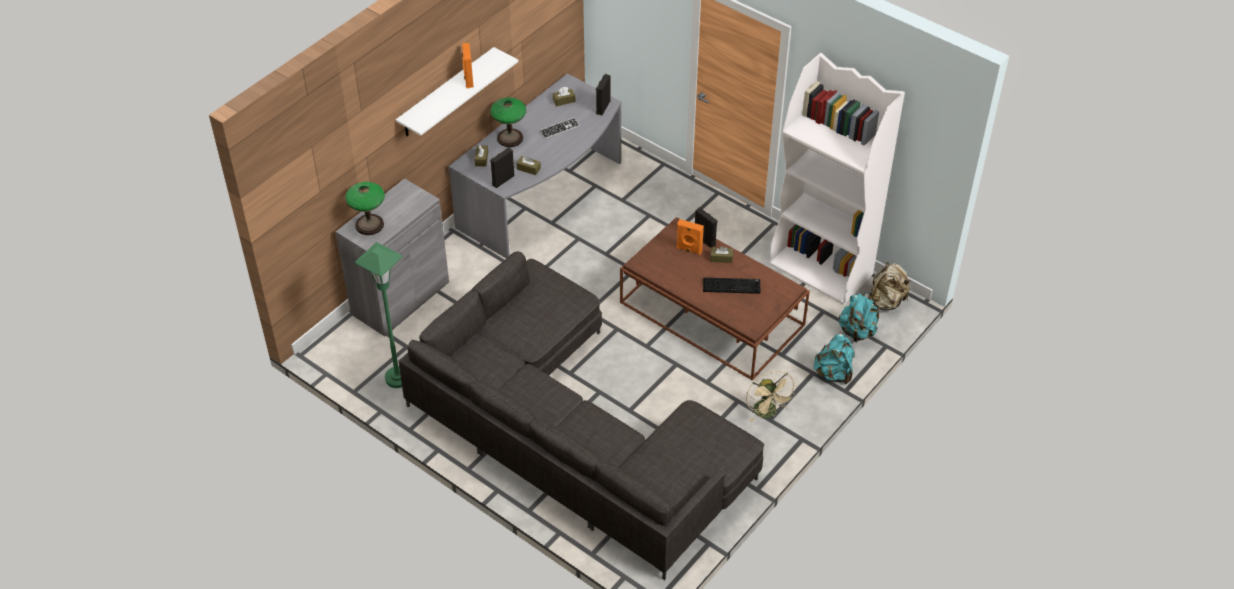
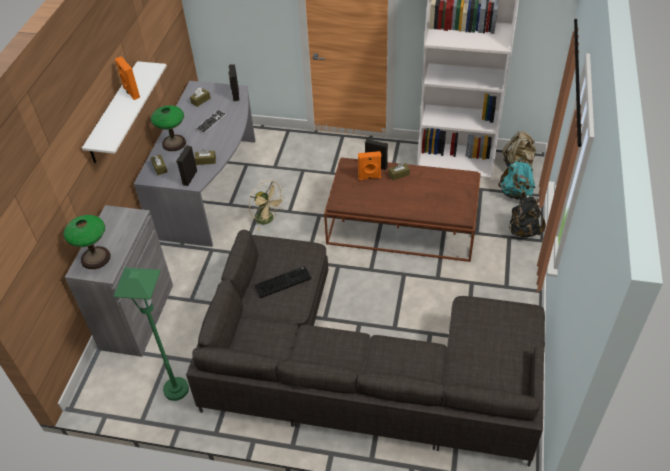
camera: 25 degrees left, 0 degrees up
keyboard [703,277,760,294] -> keyboard moved to [254,266,312,298]
beige fan [746,371,796,422] -> beige fan moved to [249,180,286,230]
turquoise backpack [814,334,855,384] -> black backpack [509,195,546,238]

